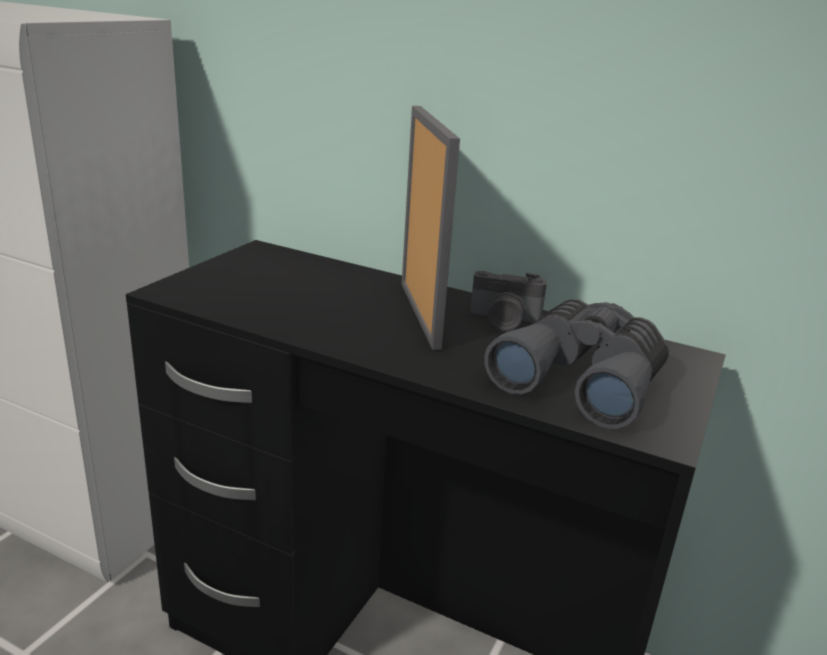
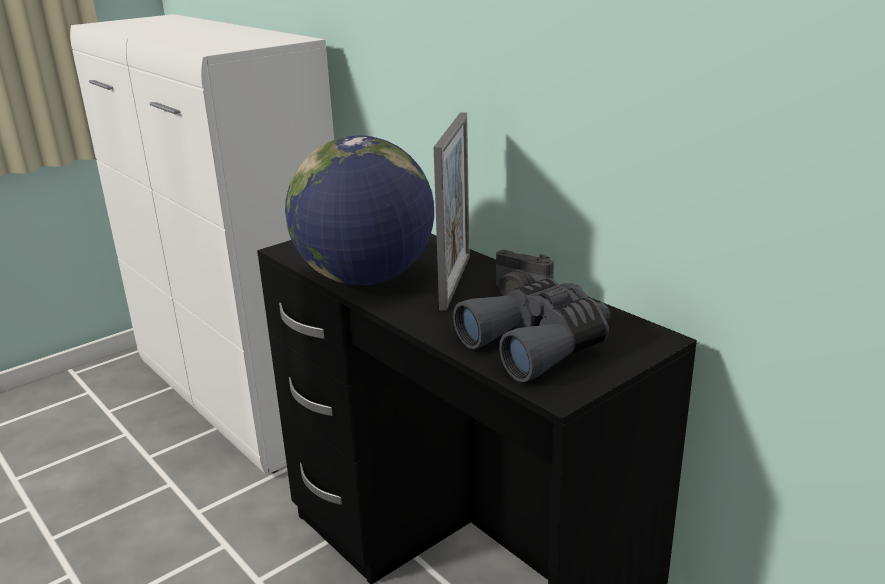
camera: 25 degrees right, 0 degrees up
none -> globe [285,135,434,285]

